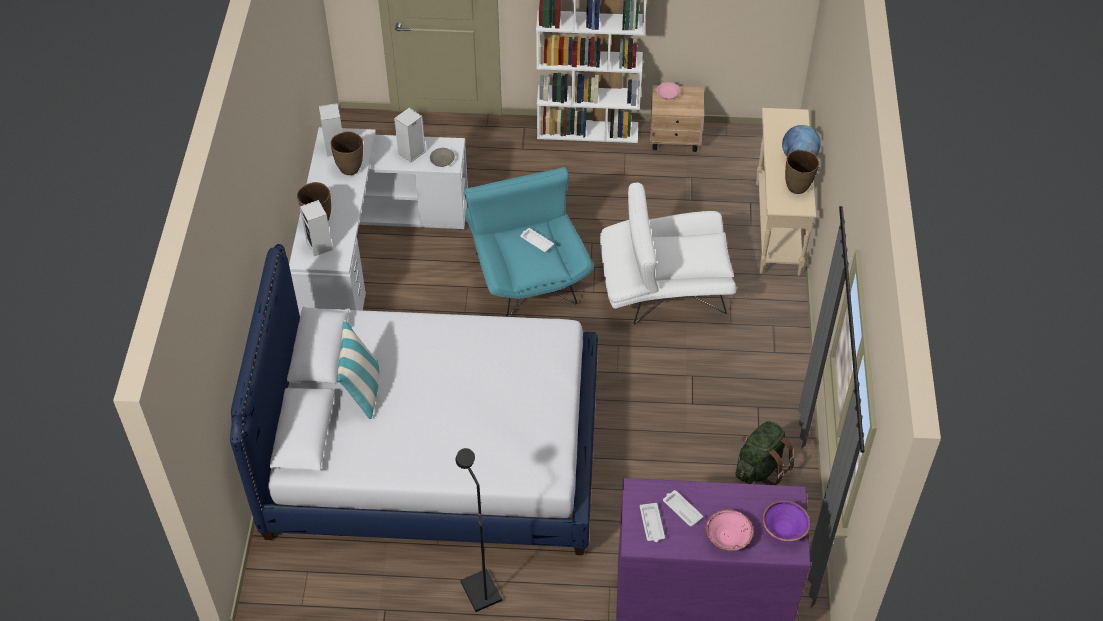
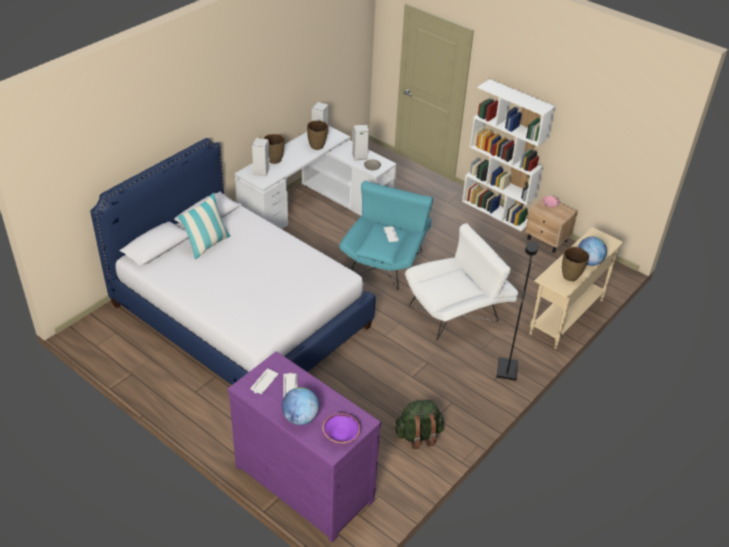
camera: 35 degrees right, 10 degrees down
black floor lamp [456,448,502,612] -> black floor lamp moved to [497,241,539,381]
white armchair [600,182,736,325] -> white armchair turned 120 degrees clockwise [405,223,518,340]
pink bowl [706,509,753,551] -> globe [282,387,319,425]

